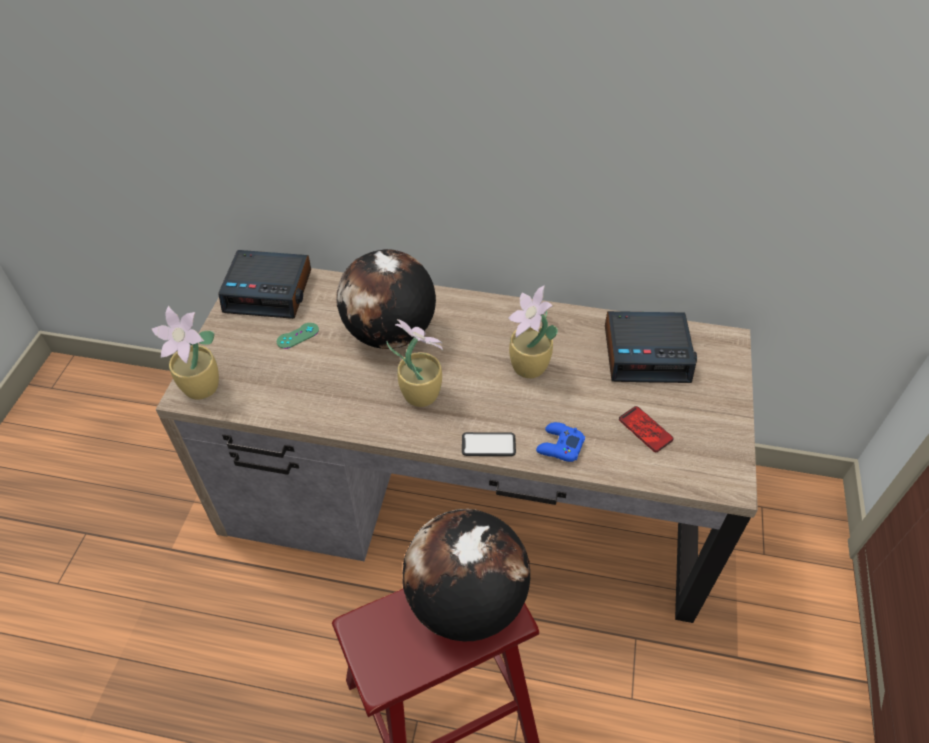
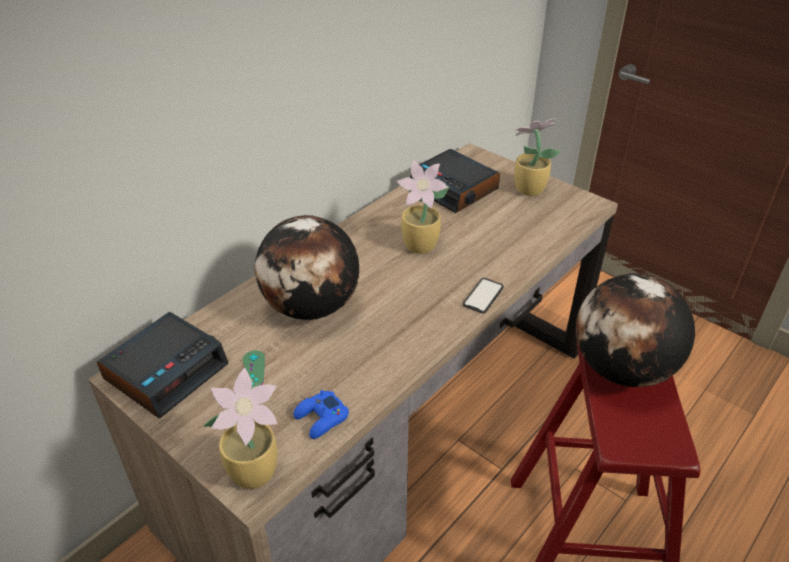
camera: 60 degrees left, 10 degrees down
potted plant [386,319,443,407] -> potted plant moved to [514,118,561,196]
blue game controller [536,422,585,462] -> blue game controller moved to [293,390,349,439]
alarm clock [605,311,697,383] -> alarm clock turned 105 degrees clockwise [410,149,500,213]
phone [619,406,674,452] -> none

